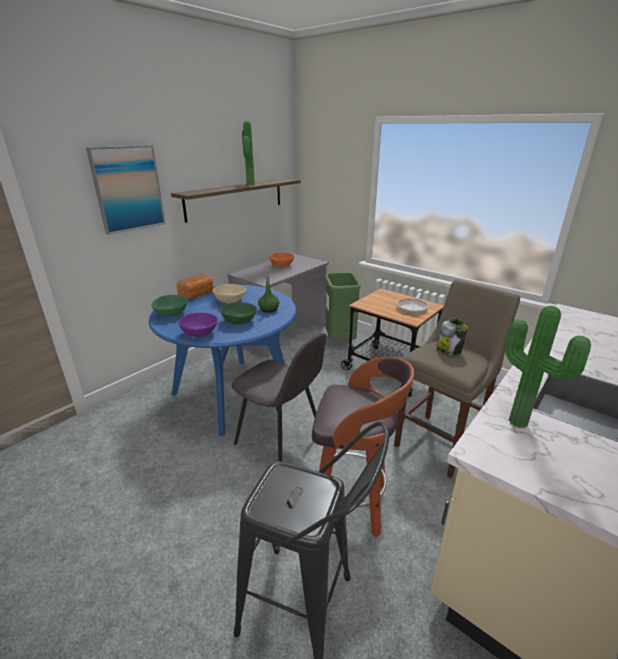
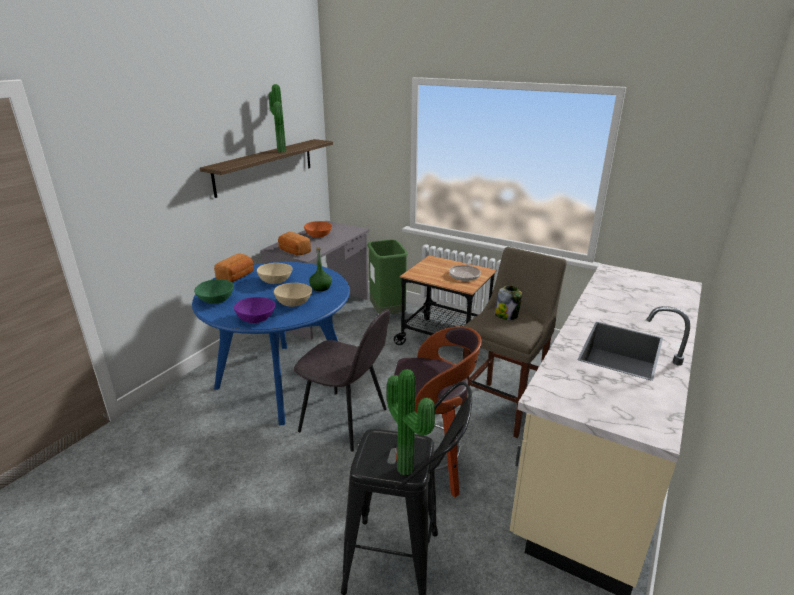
camera: 10 degrees left, 0 degrees up
picture [86,145,166,235] -> none
green bowl [220,302,257,325] -> beige bowl [274,283,312,307]
potted plant [505,306,591,428] -> potted plant moved to [387,369,435,476]
none -> bread [278,232,311,256]

